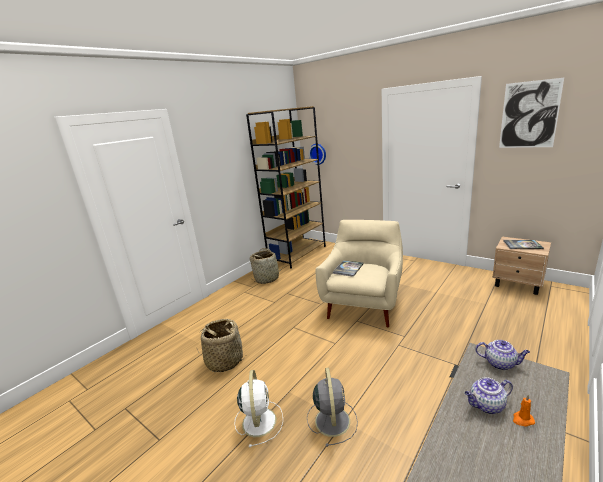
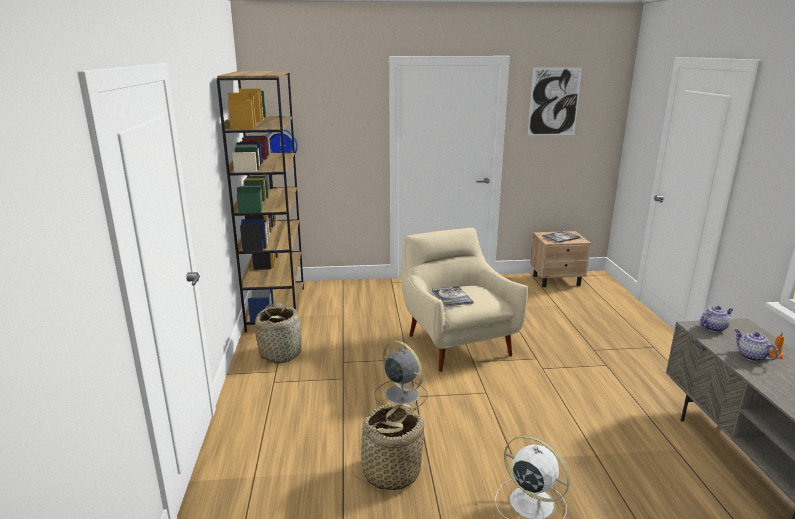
camera: 45 degrees left, 0 degrees up
grey fan [307,368,358,447] -> grey fan moved to [374,341,428,410]
teapot [465,377,513,414] -> teapot turned 120 degrees clockwise [735,329,779,361]

